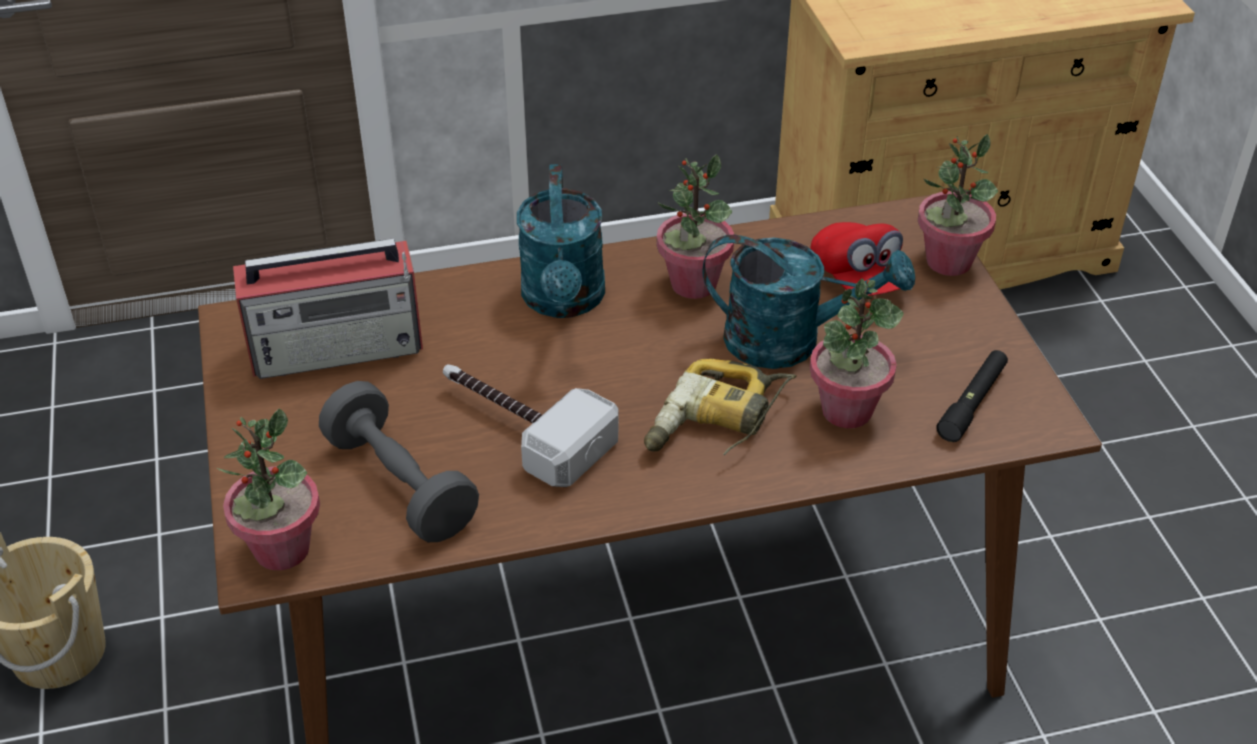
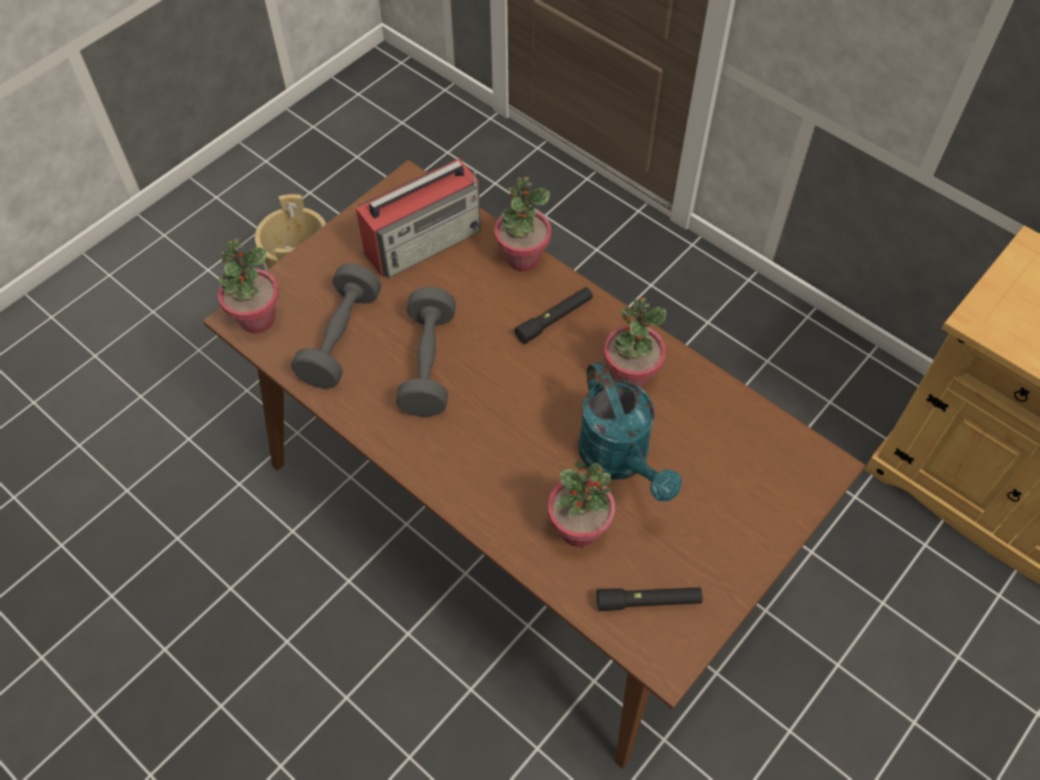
camera: 55 degrees right, 15 degrees up
radio [233,238,423,379] -> radio turned 75 degrees counterclockwise [356,159,481,278]
hammer [443,364,619,487] -> grey dumbbell [396,287,456,417]
turquoise watering can [517,164,605,318] -> black flashlight [515,287,593,344]
power drill [644,359,797,455] -> none
red cap [810,222,903,296] -> none
potted plant [918,134,998,276] -> potted plant moved to [494,177,551,271]

